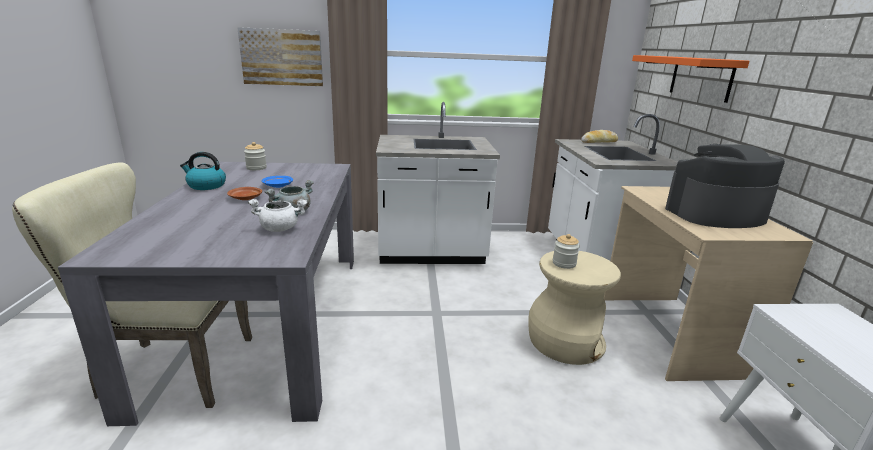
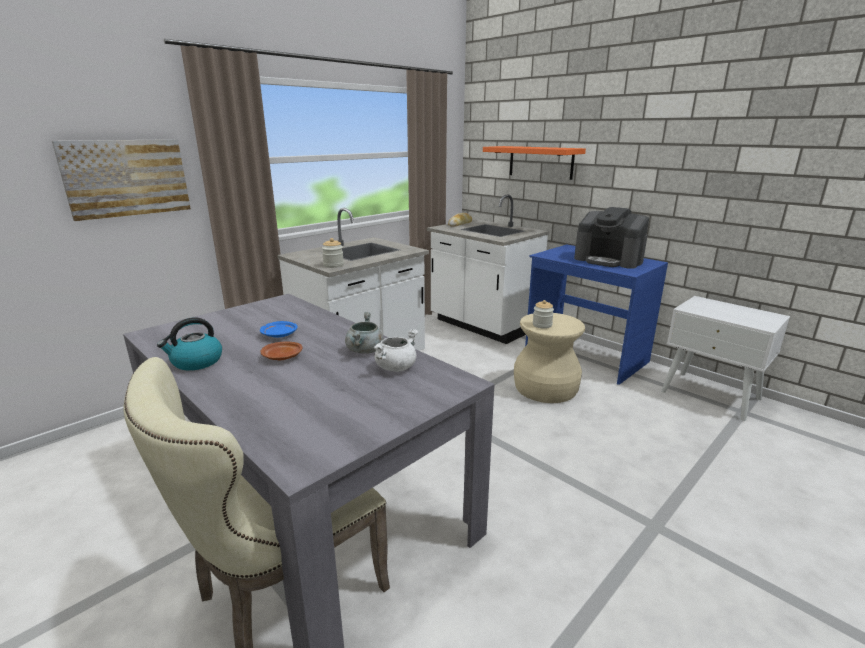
camera: 40 degrees left, 0 degrees up
jar [244,142,267,170] -> jar moved to [322,238,344,268]
beige desk [604,186,813,381] -> blue desk [525,244,668,385]
coffee machine [665,144,785,228] -> coffee machine turned 90 degrees counterclockwise [574,207,649,269]

